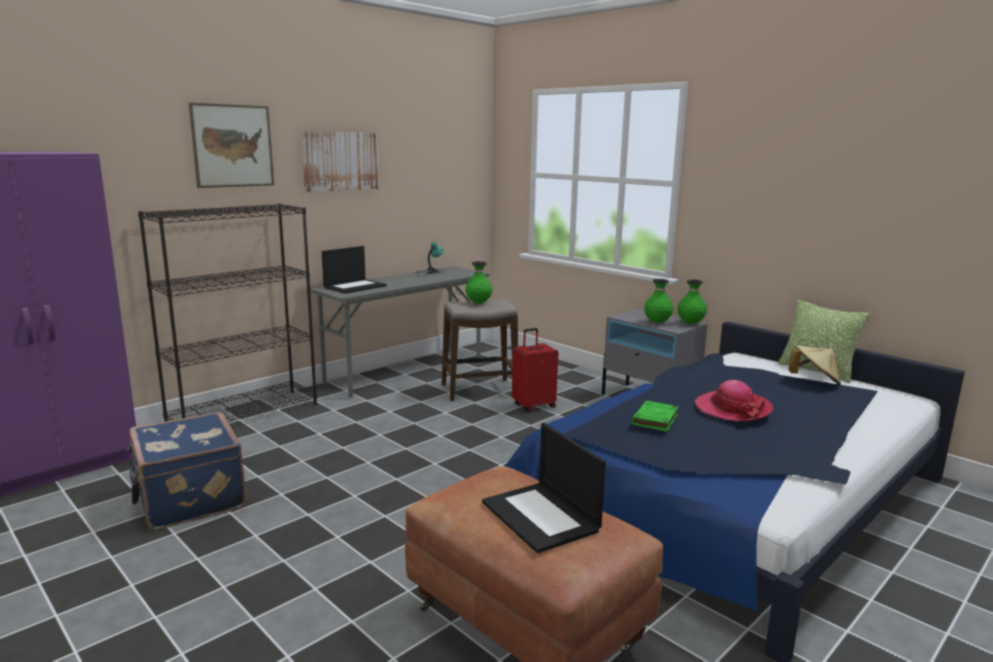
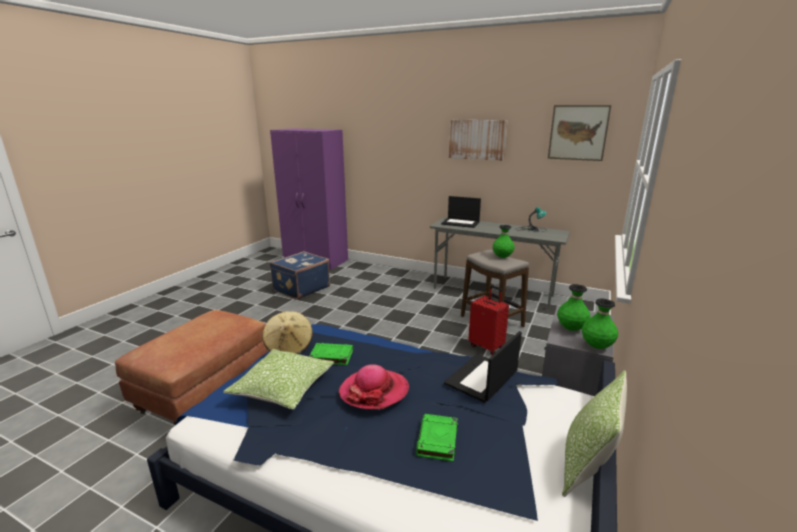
camera: 70 degrees right, 5 degrees up
black bookcase [138,204,317,422] -> none
picture [189,102,274,188] -> picture moved to [548,105,611,161]
laptop [482,423,606,553] -> laptop moved to [444,331,522,403]
beige hat [788,345,841,385] -> beige hat moved to [262,311,313,354]
none -> pillow [223,349,334,409]
none -> green book [416,414,458,462]

